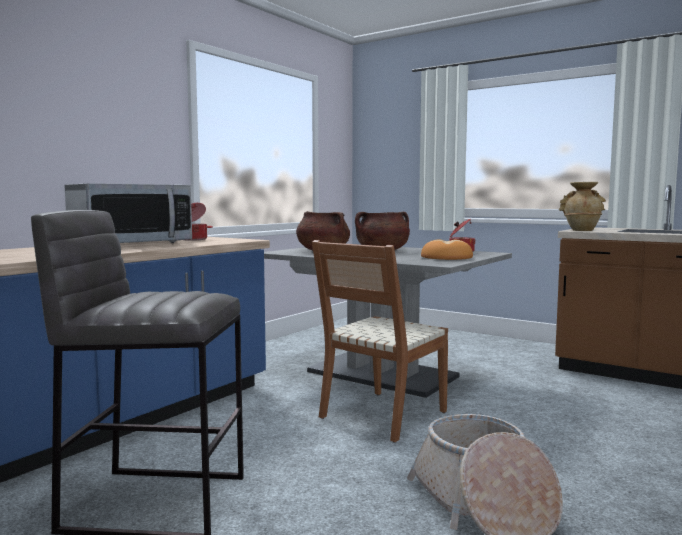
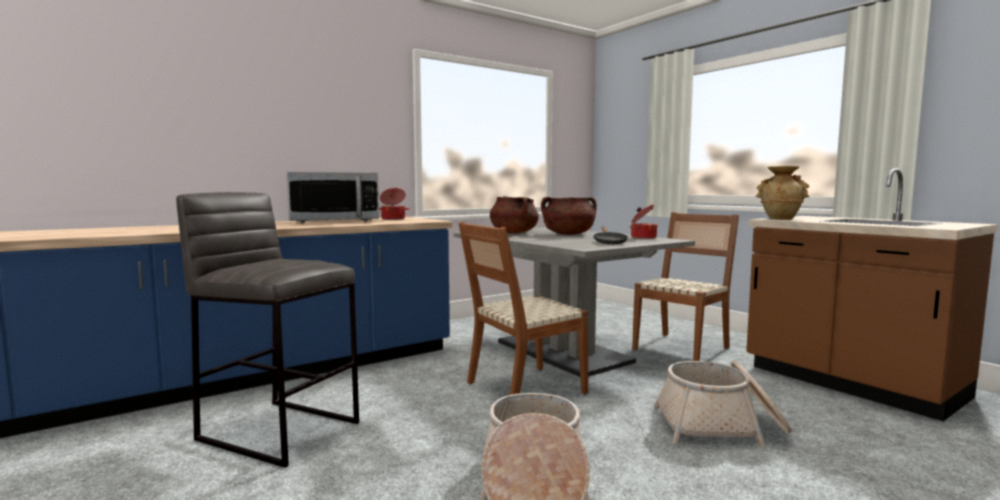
camera: 20 degrees right, 0 degrees up
bread [421,240,473,260] -> black frying pan [593,226,628,244]
none -> chair [632,212,739,361]
none -> basket [653,361,792,447]

